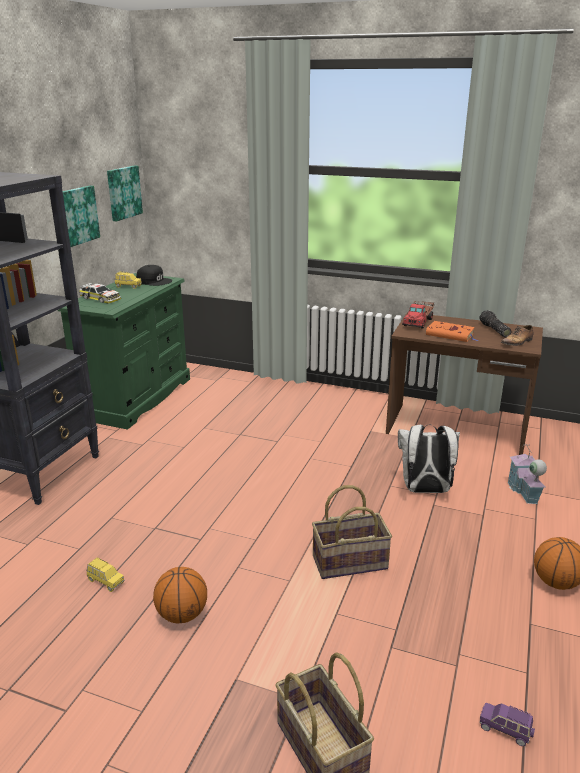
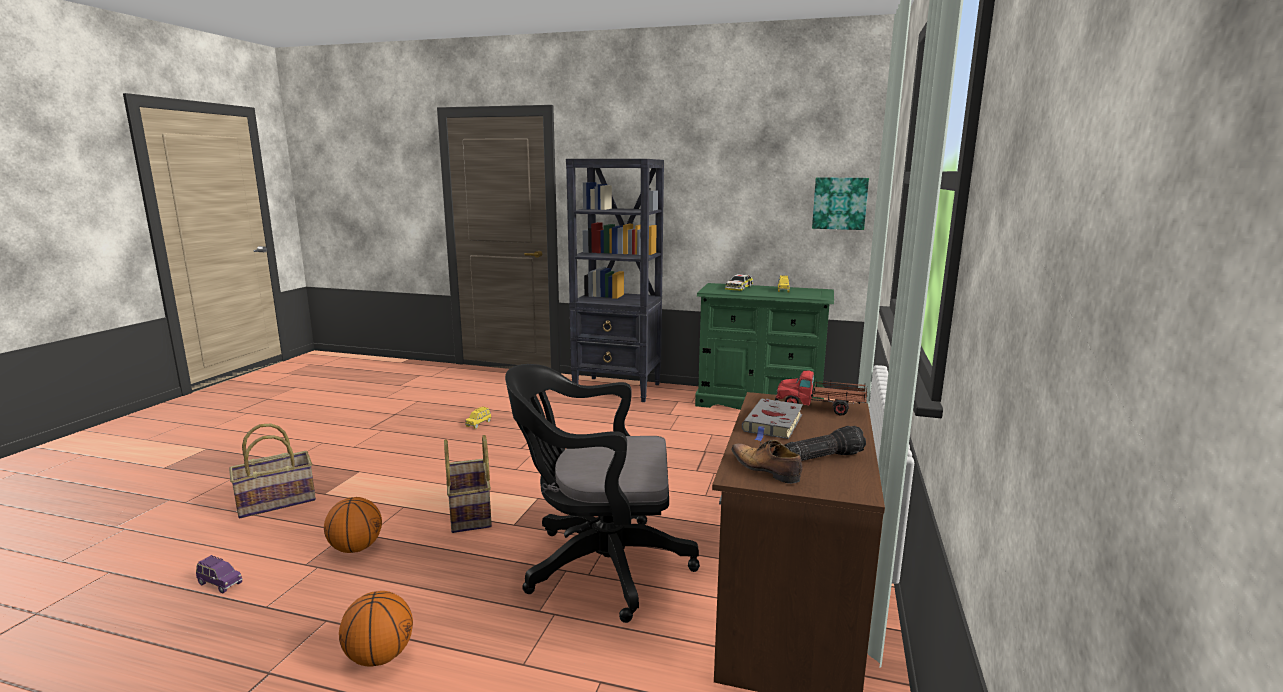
camera: 85 degrees right, 10 degrees down
picture [63,186,100,247] -> none
black cap [136,265,172,286] -> none
basketball [153,567,207,624] -> basketball moved to [324,497,382,553]
white backpack [398,424,460,493] -> black office chair [505,364,700,623]
orange book [426,321,478,342] -> grey book [742,399,803,441]
purple toy car [480,703,535,746] -> purple toy car turned 90 degrees clockwise [196,555,242,593]
toy house [508,443,547,504] -> none

